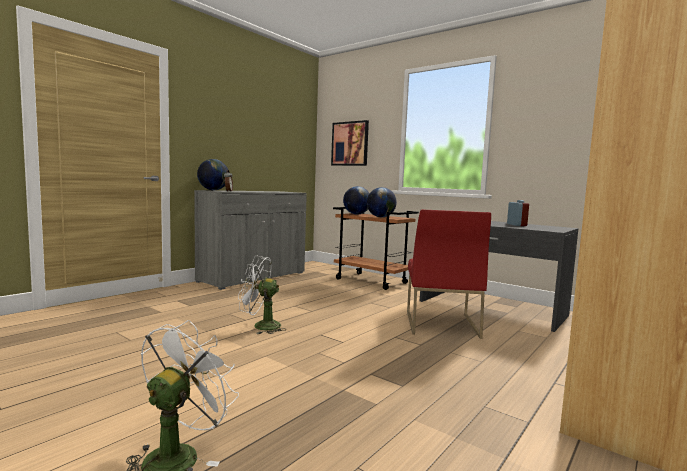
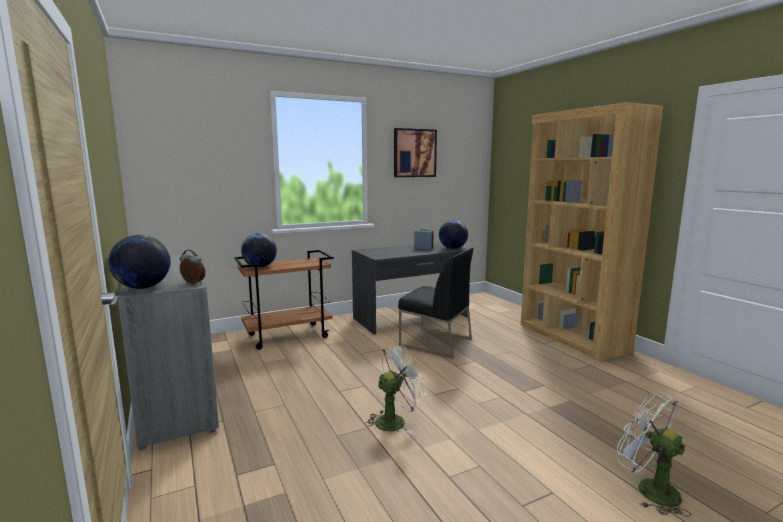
camera: 65 degrees left, 5 degrees up
white fan [238,256,287,334] -> white fan turned 150 degrees counterclockwise [365,345,426,434]
picture [331,120,369,166] -> picture moved to [394,128,437,177]
globe [367,187,397,217] -> globe moved to [439,220,468,249]
red chair [407,209,491,339] -> black chair [398,248,474,358]

